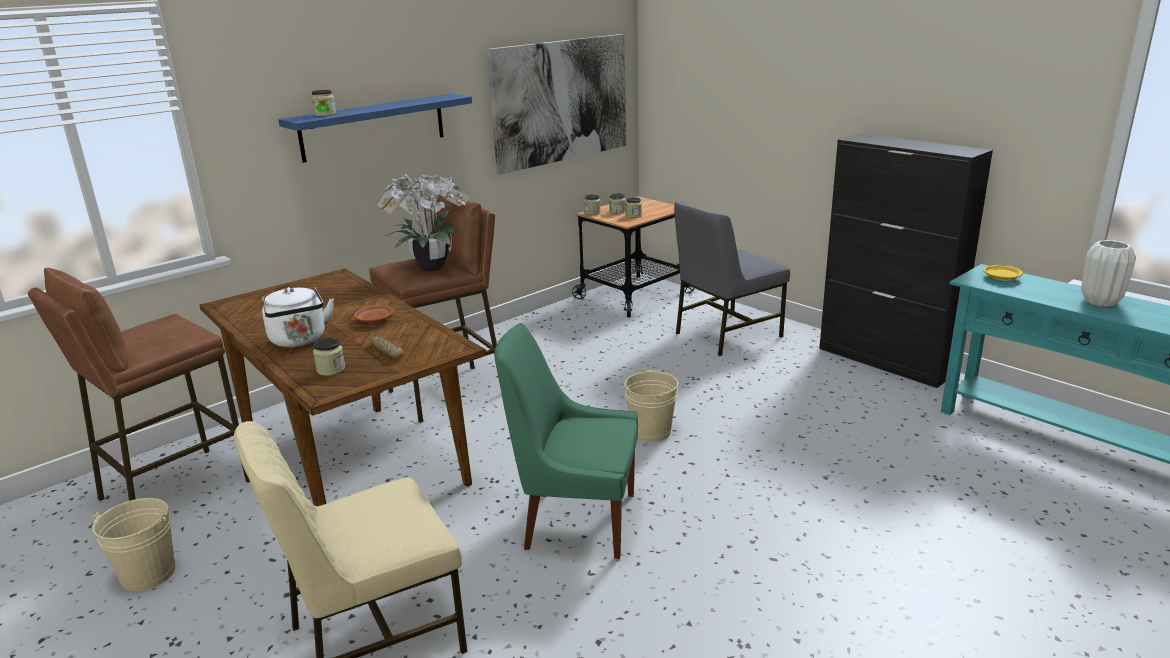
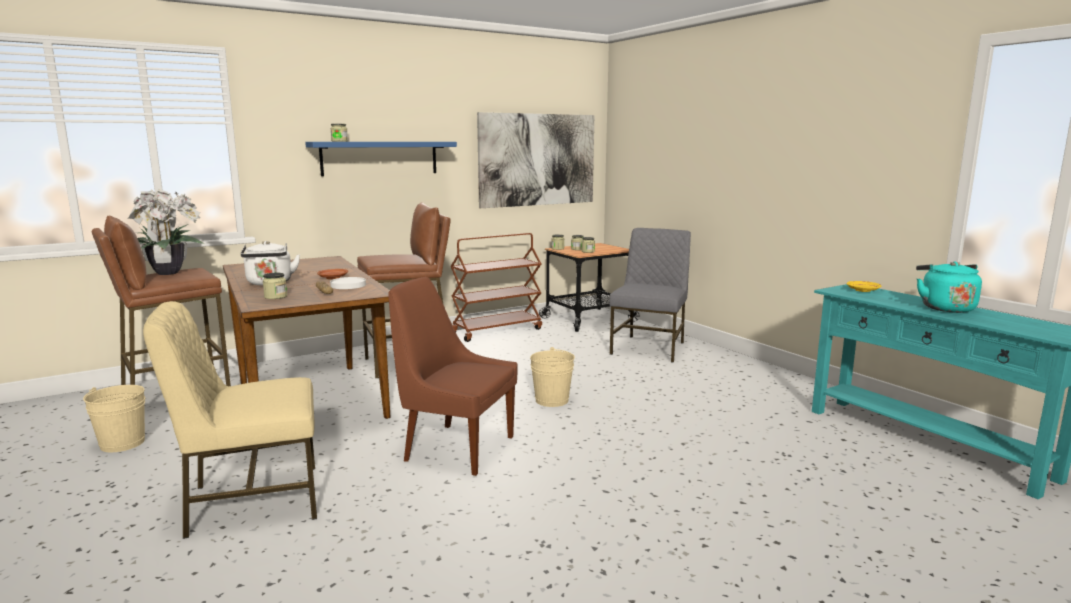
camera: 10 degrees right, 10 degrees down
potted plant [377,174,470,271] -> potted plant moved to [128,189,205,275]
green chair [494,323,638,559] -> brown chair [388,277,517,476]
grey chair [674,201,790,356] -> grey chair turned 135 degrees clockwise [609,228,691,363]
black cabinet [819,133,993,388] -> none
white vase [1081,240,1136,307] -> turquoise kettle [916,261,982,313]
none -> white plate [330,277,366,289]
none -> brown cart [451,233,542,342]

